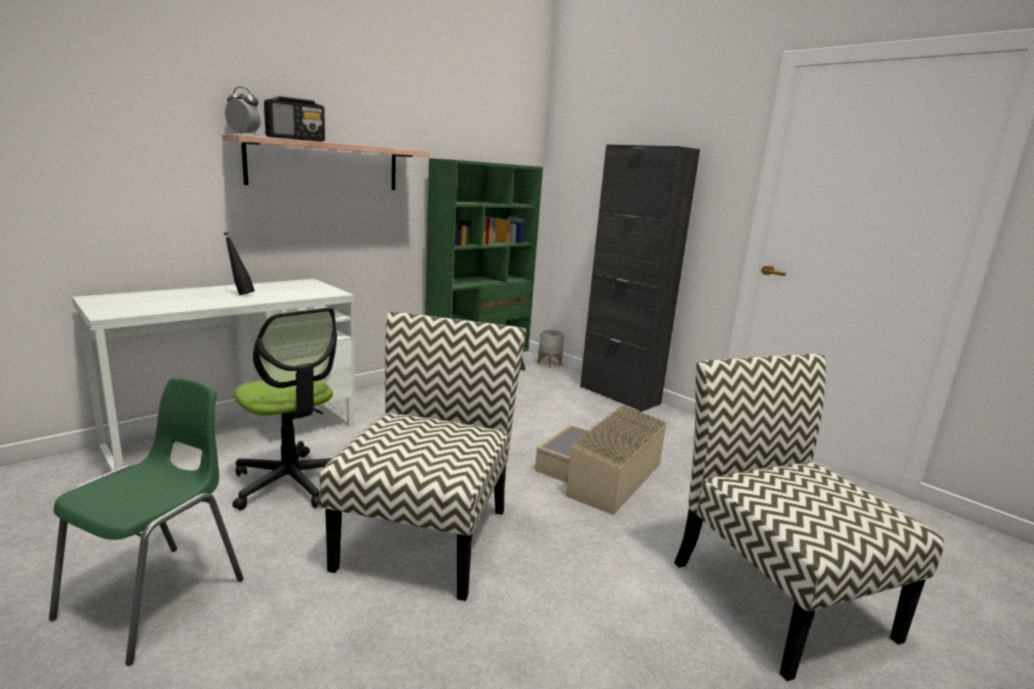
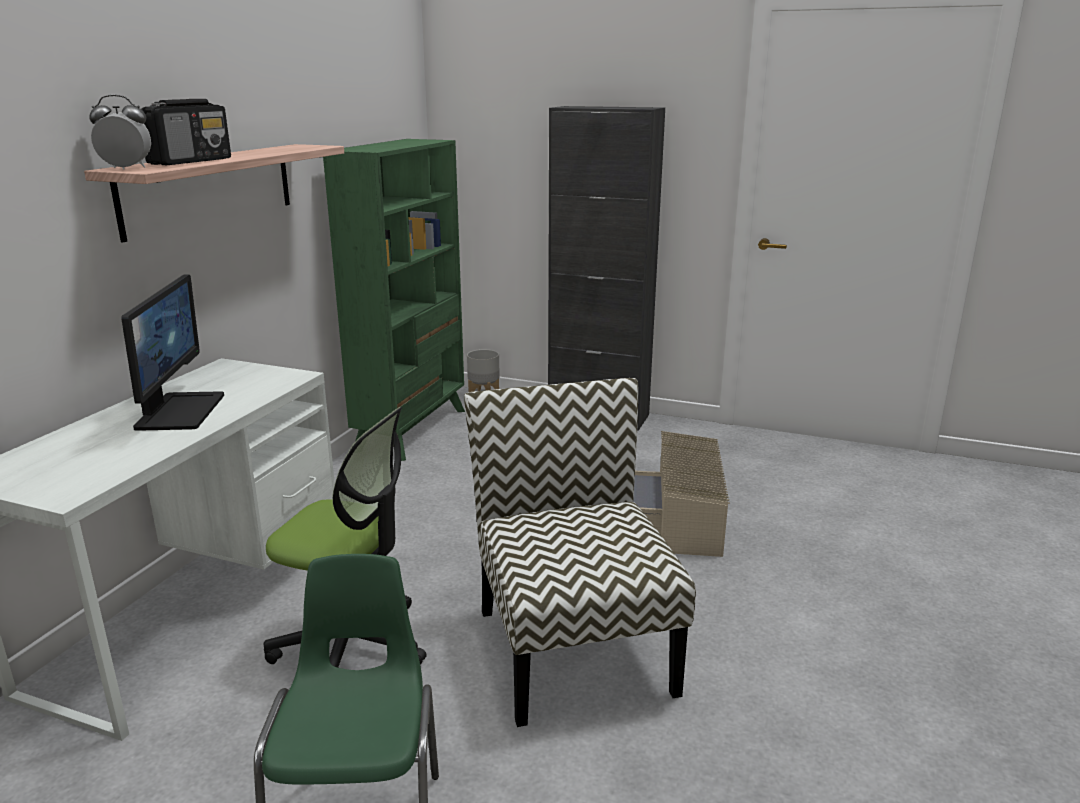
camera: 25 degrees left, 5 degrees up
black bottle [224,232,255,295] -> monitor [121,274,224,431]
chair [674,354,944,681] -> none

